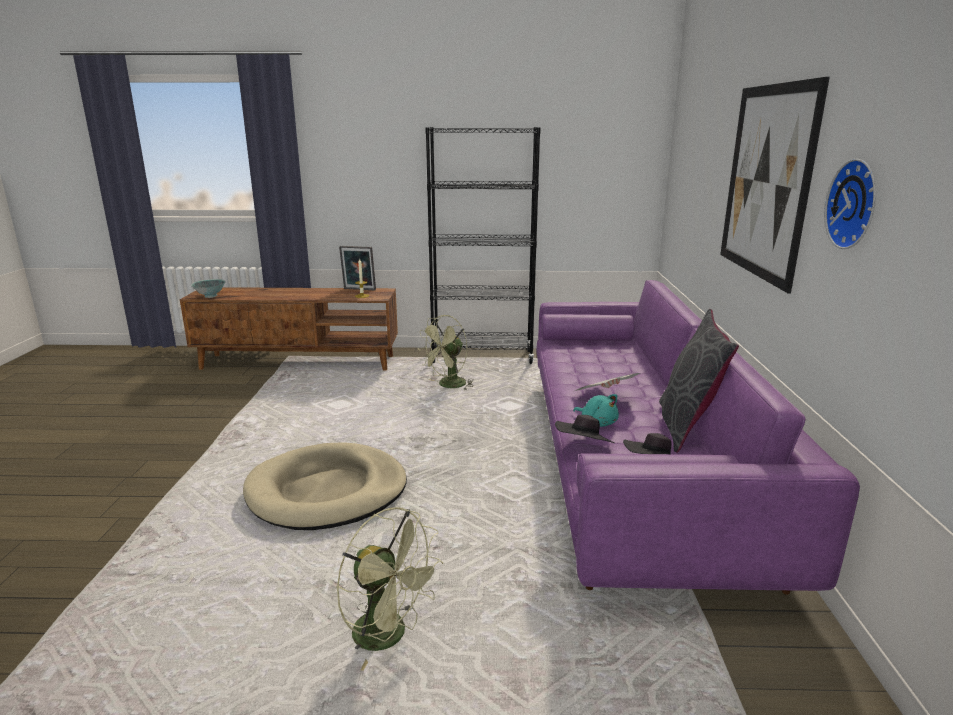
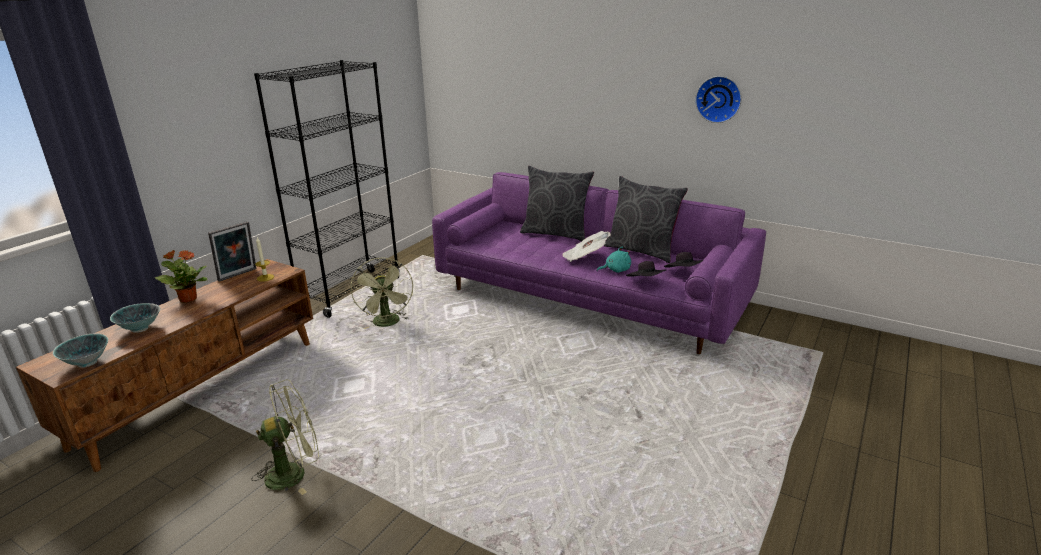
camera: 60 degrees left, 5 degrees up
beige dog bed [243,442,407,530] -> none
green fan [336,507,443,671] -> green fan moved to [251,379,319,495]
picture [720,77,830,293] -> none
none -> bowl [110,303,161,333]
none -> potted plant [155,250,207,303]
none -> grey pillow [520,166,594,241]

